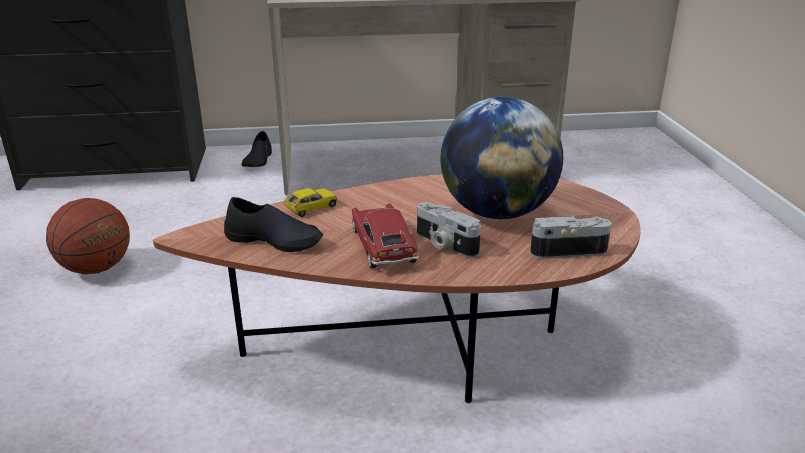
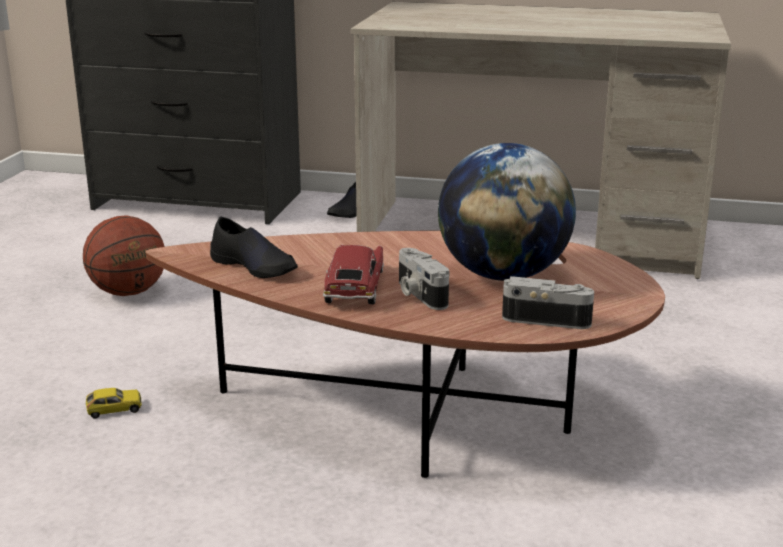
camera: 20 degrees right, 5 degrees down
toy car [284,188,338,217] -> toy car moved to [86,388,141,419]

